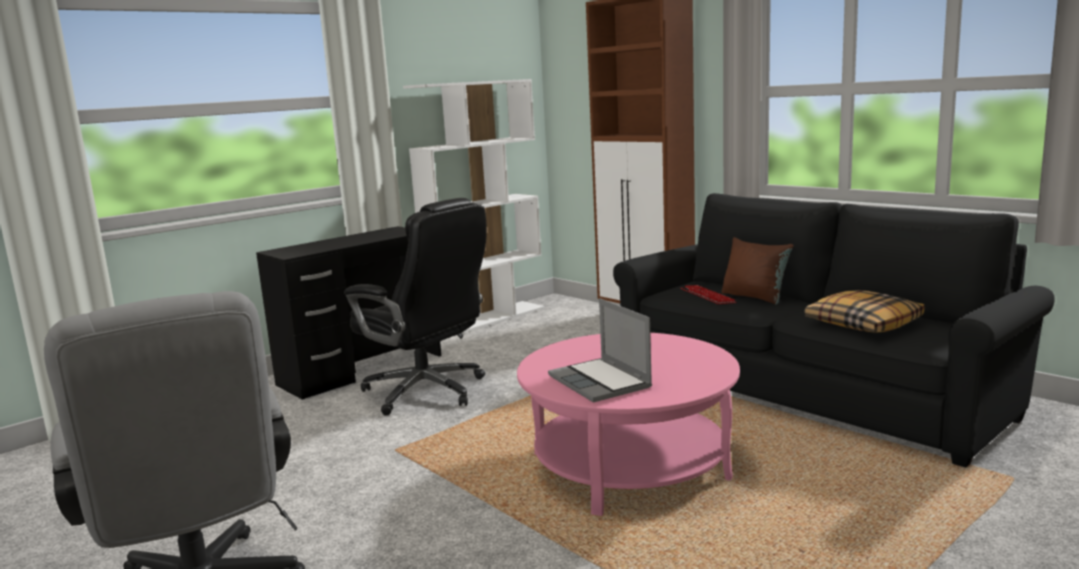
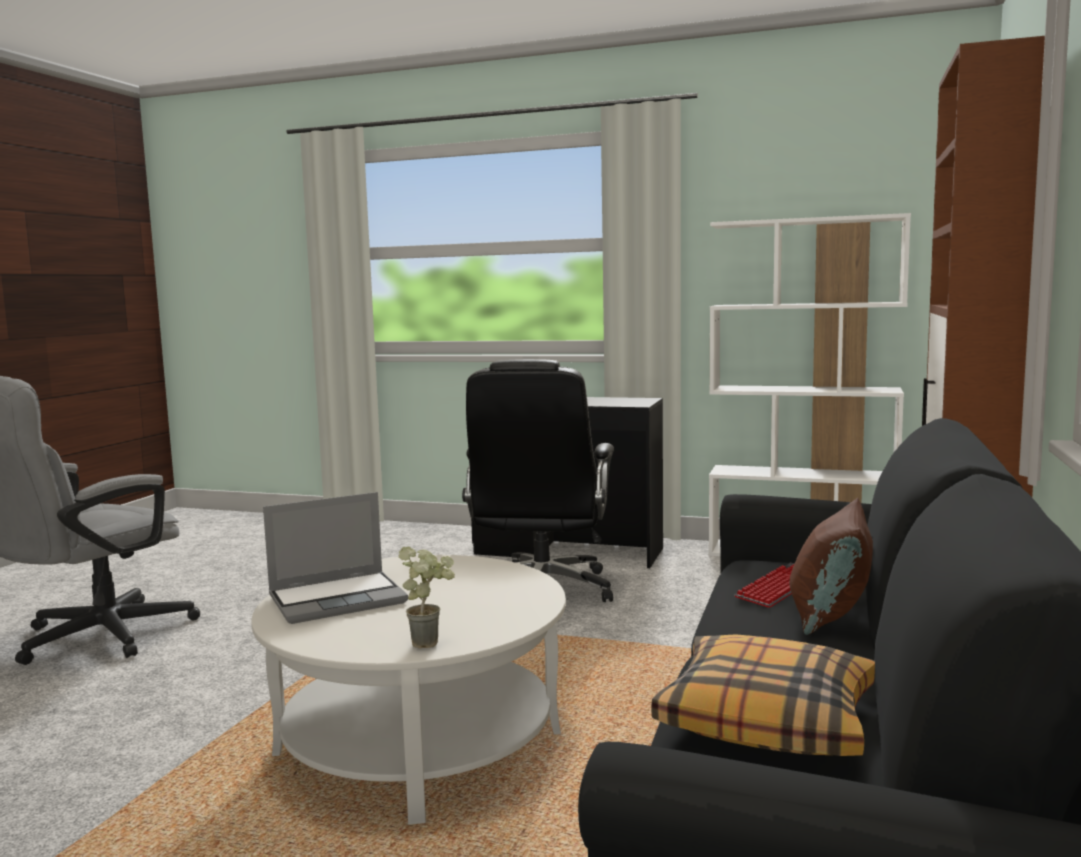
camera: 60 degrees right, 5 degrees down
pink coffee table [517,333,740,516] -> white coffee table [251,555,566,825]
laptop [548,298,652,403] -> laptop turned 150 degrees counterclockwise [263,492,408,624]
none -> potted plant [399,547,455,649]

